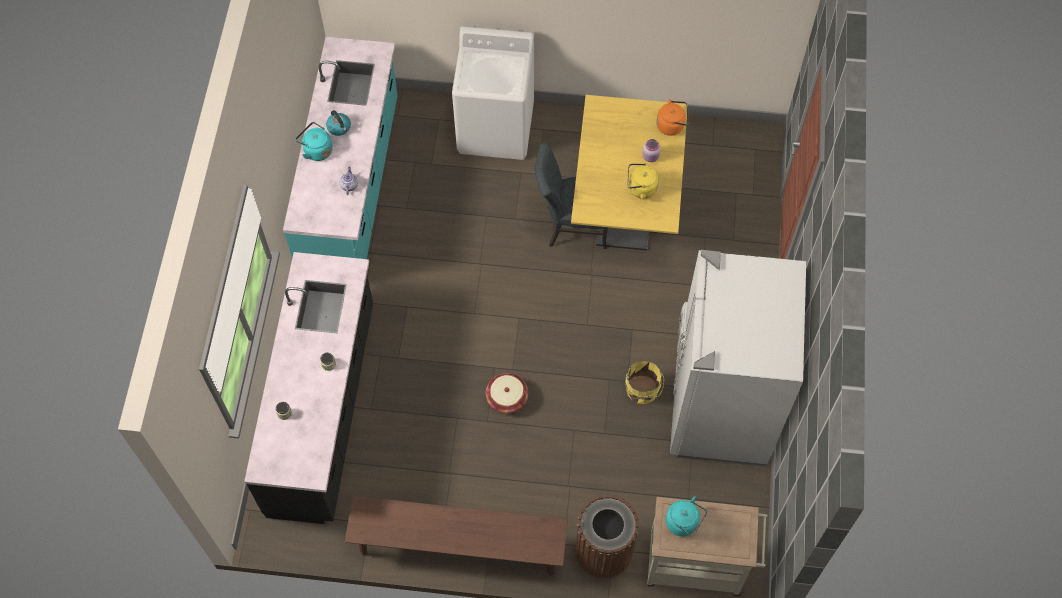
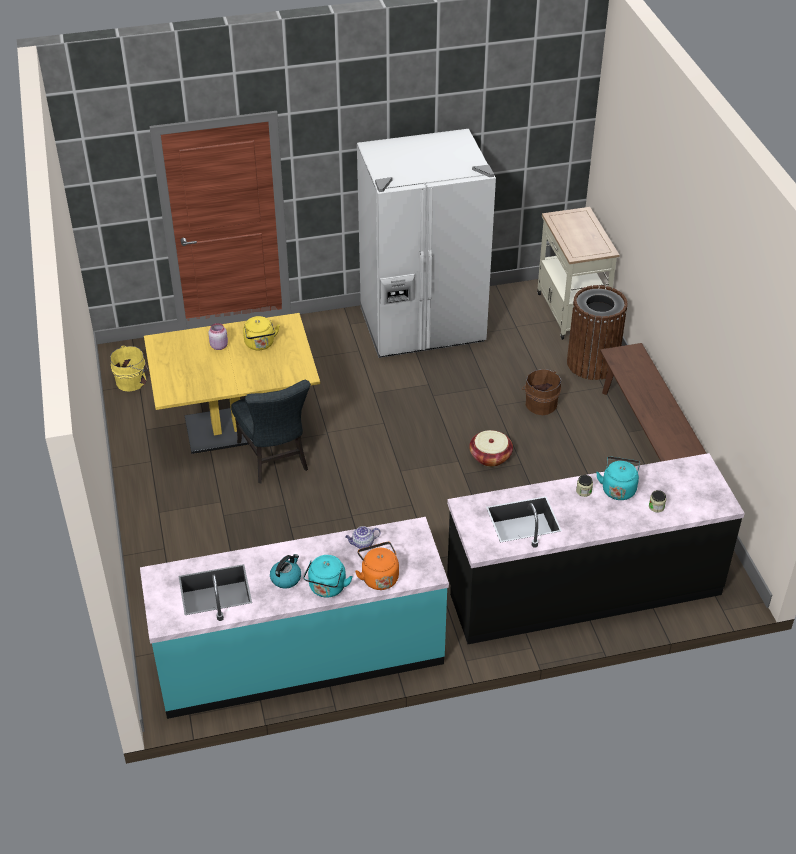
camera: 110 degrees left, 20 degrees down
white washing machine [452,26,534,160] -> none
yellow bucket [625,361,664,404] -> yellow bucket moved to [110,345,148,391]
orange kettle [656,99,689,136] -> orange kettle moved to [355,542,399,590]
turquoise kettle [666,496,707,536] -> turquoise kettle moved to [596,456,640,500]
none -> brown bucket [522,369,561,415]

